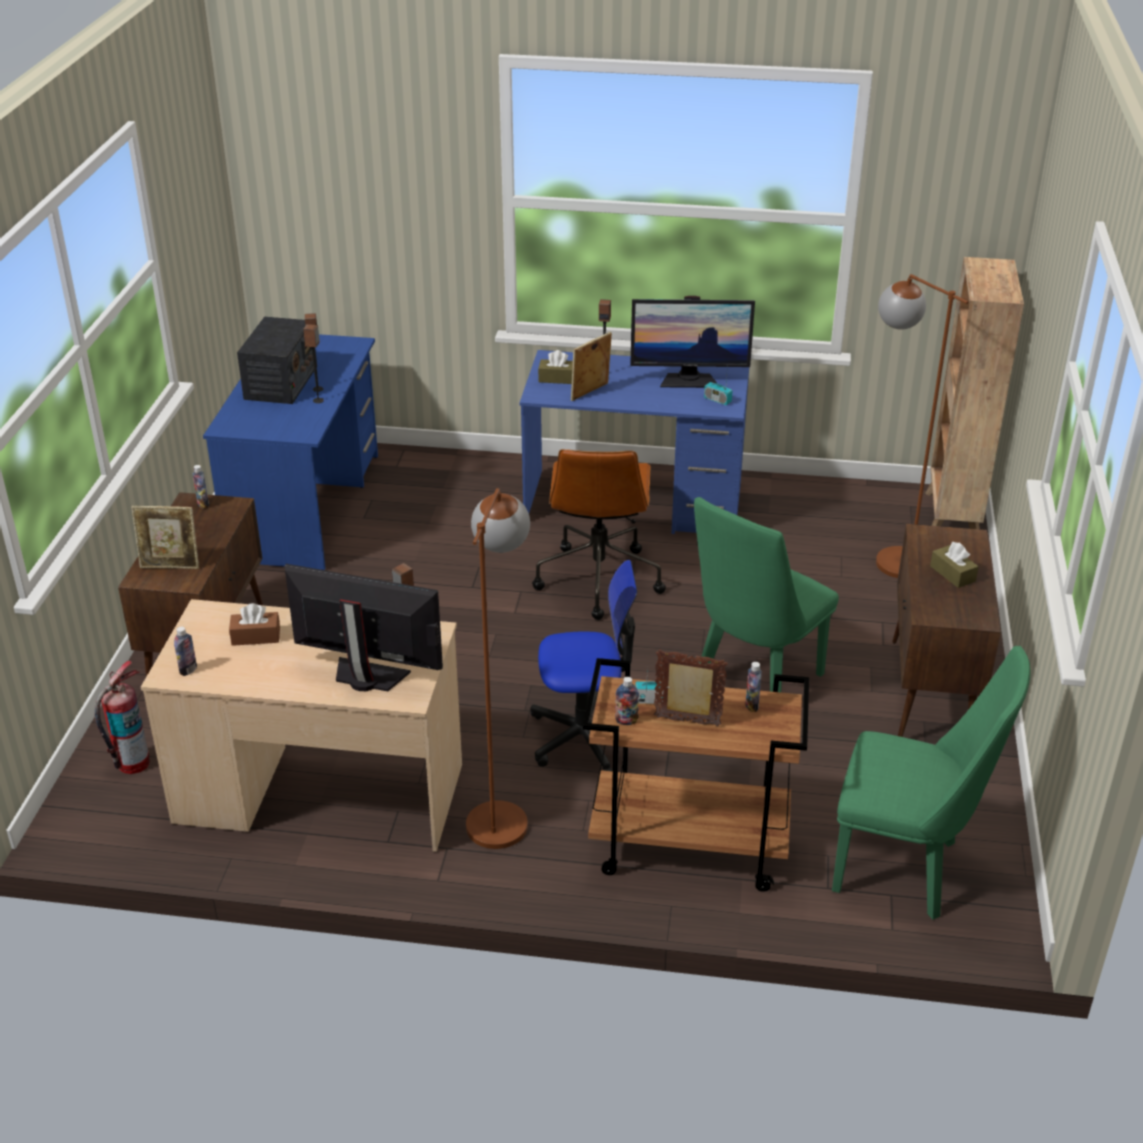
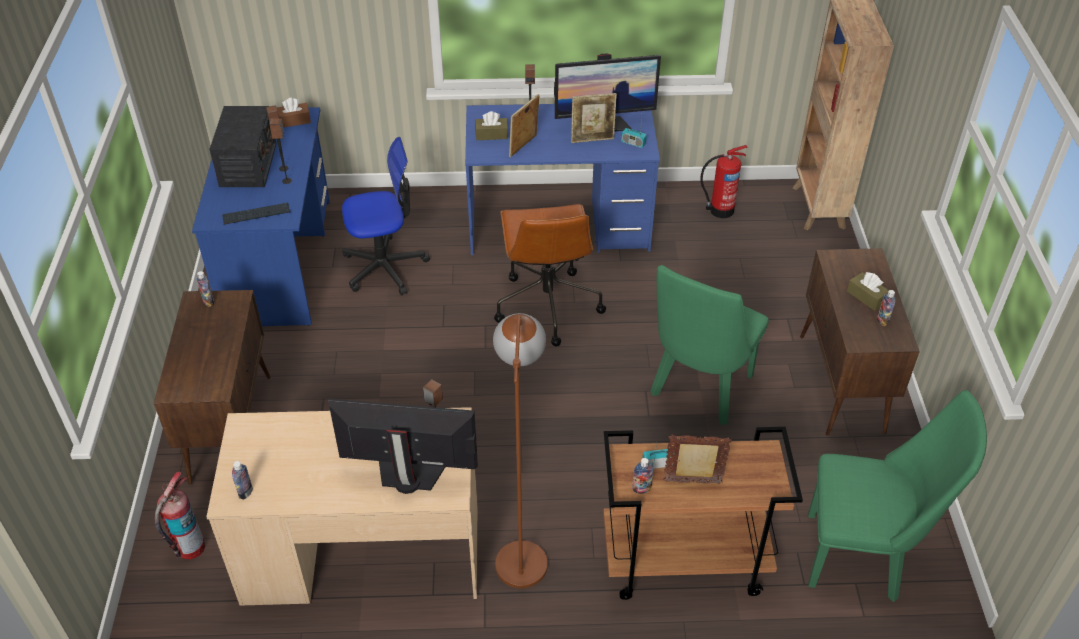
camera: 10 degrees left, 10 degrees up
picture frame [131,506,199,569] -> picture frame moved to [571,93,617,143]
brown tissue box [229,603,280,646] -> brown tissue box moved to [277,98,311,128]
office chair [530,560,637,772] -> office chair moved to [342,137,430,296]
bottle [745,662,762,712] -> bottle moved to [877,290,896,326]
brown floor lamp [876,274,969,578] -> none
none -> keyboard [222,203,290,225]
none -> fire extinguisher [700,145,748,218]

